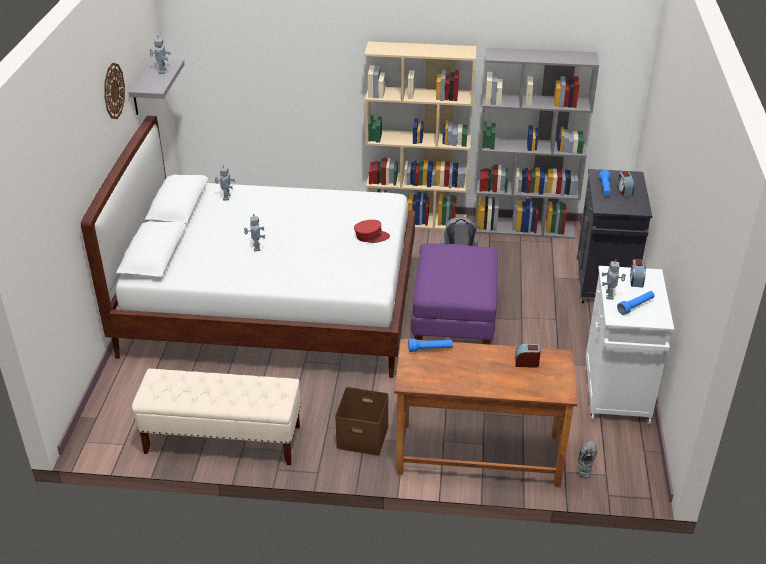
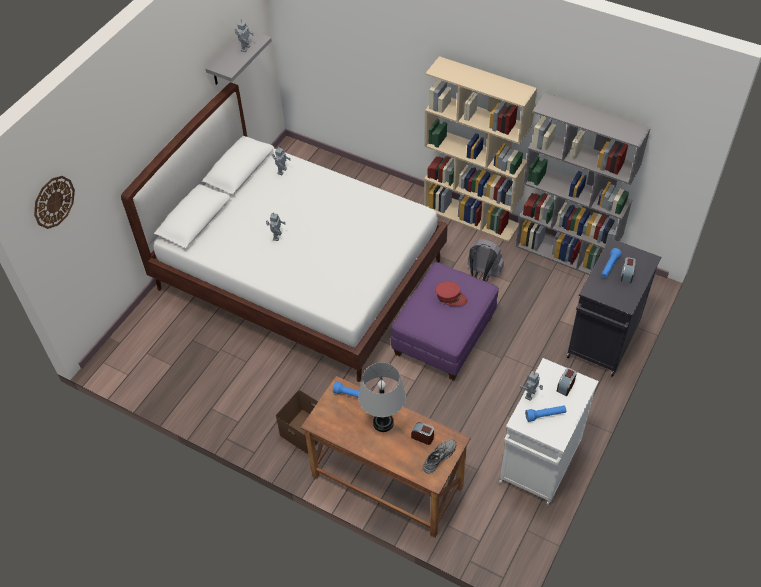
camera: 25 degrees right, 15 degrees up
wall clock [104,63,125,119] -> wall clock moved to [34,176,75,229]
beige bench [132,368,301,465] -> none
red cap [354,220,390,243] -> red cap moved to [436,281,468,306]
grey shoe [577,441,597,478] -> grey shoe moved to [423,439,456,474]
none -> grey table lamp [358,362,406,432]

